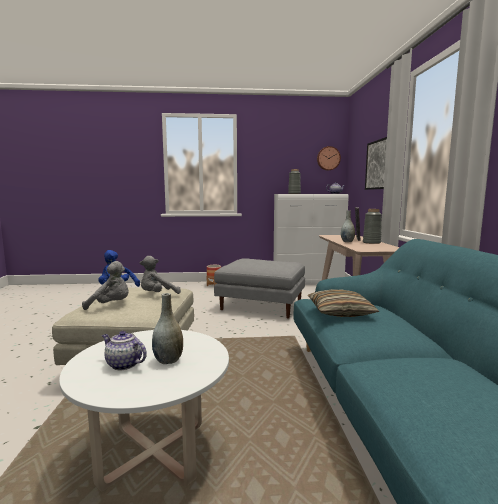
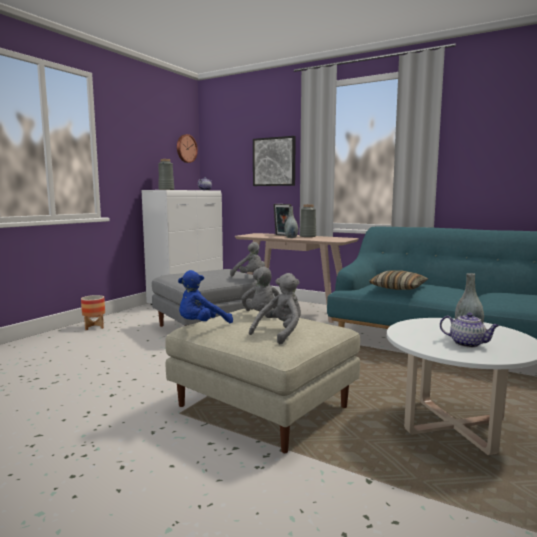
camera: 55 degrees left, 0 degrees up
teapot [102,331,147,370] -> teapot turned 120 degrees counterclockwise [440,313,500,348]
none -> grey plush toy [230,242,265,277]

